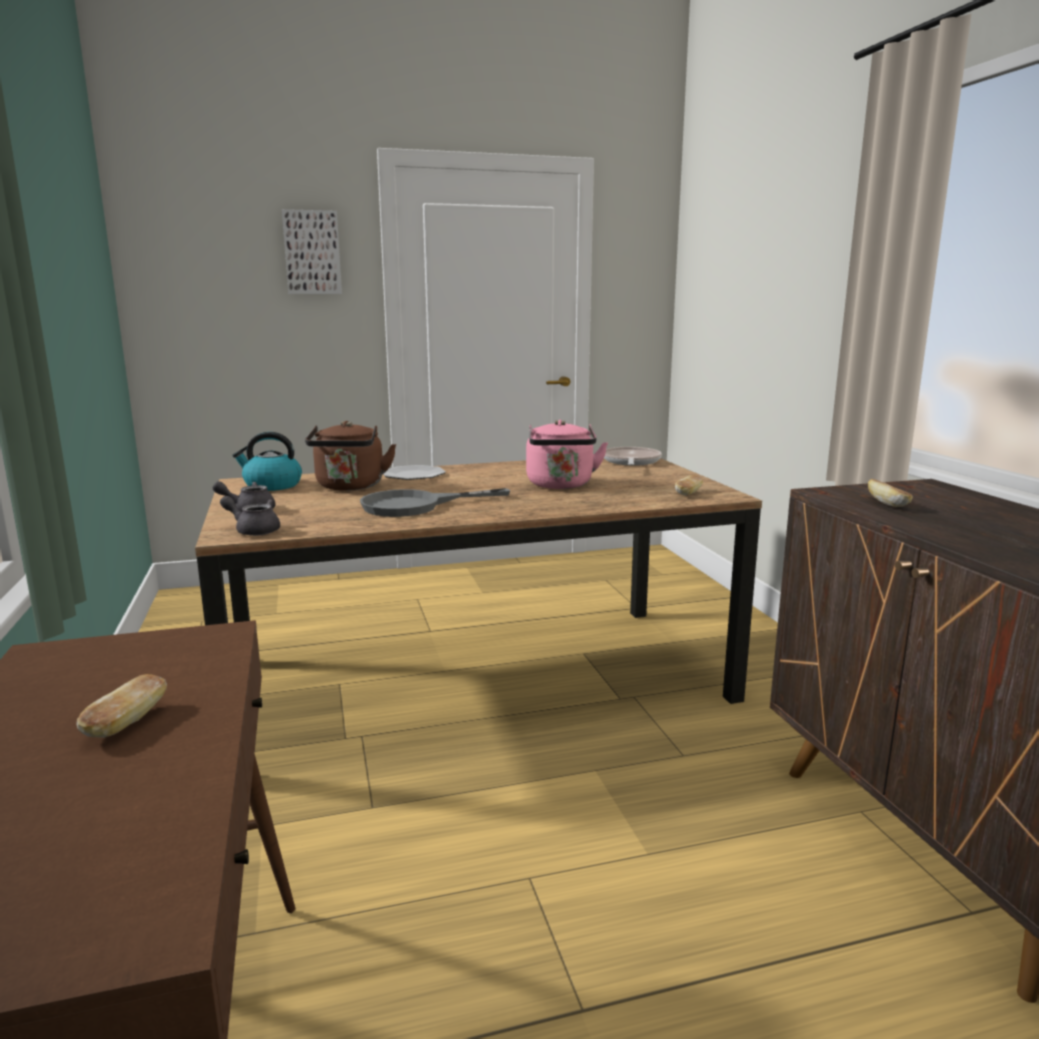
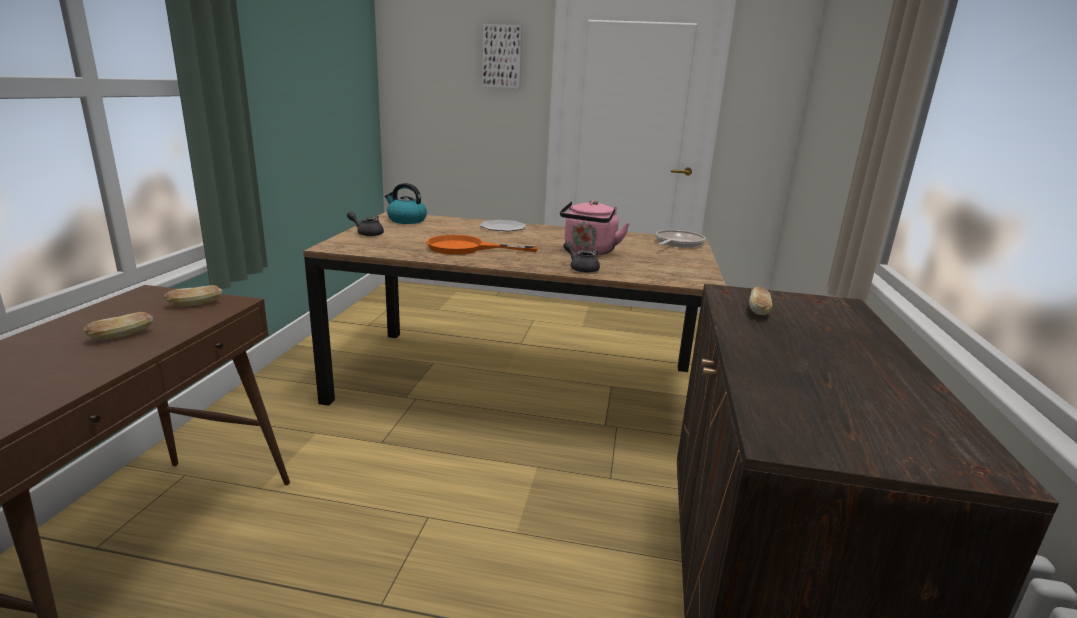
camera: 25 degrees right, 5 degrees up
grey teapot [220,496,280,536] -> grey teapot moved to [563,241,600,273]
brown kettle [305,421,396,491] -> none
grey frying pan [360,488,510,517] -> orange frying pan [427,235,538,255]
bread [675,475,703,496] -> bread moved to [164,285,222,306]

